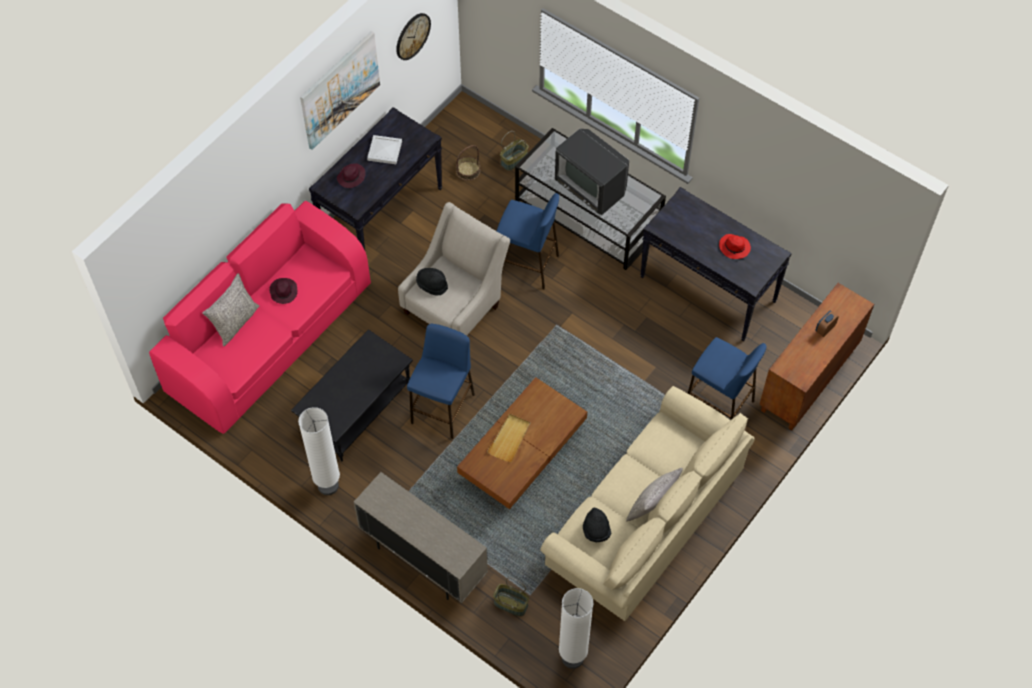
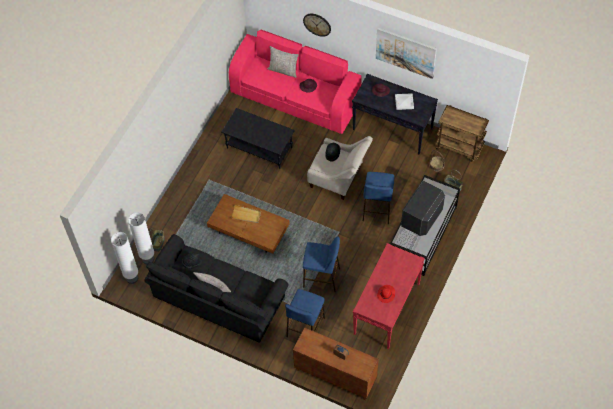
camera: 80 degrees right, 0 degrees up
white floor lamp [298,407,340,495] -> white floor lamp moved to [128,212,154,265]
beige cabinet [354,472,488,603] -> none
wall clock [396,13,431,60] -> wall clock moved to [303,14,331,37]
blue stool [407,324,475,439] -> blue stool moved to [303,236,340,293]
beige sofa [540,386,755,621] -> black sofa [144,234,289,343]
black console table [640,187,792,341] -> red console table [353,243,425,349]
none -> brown cart [435,105,489,162]

